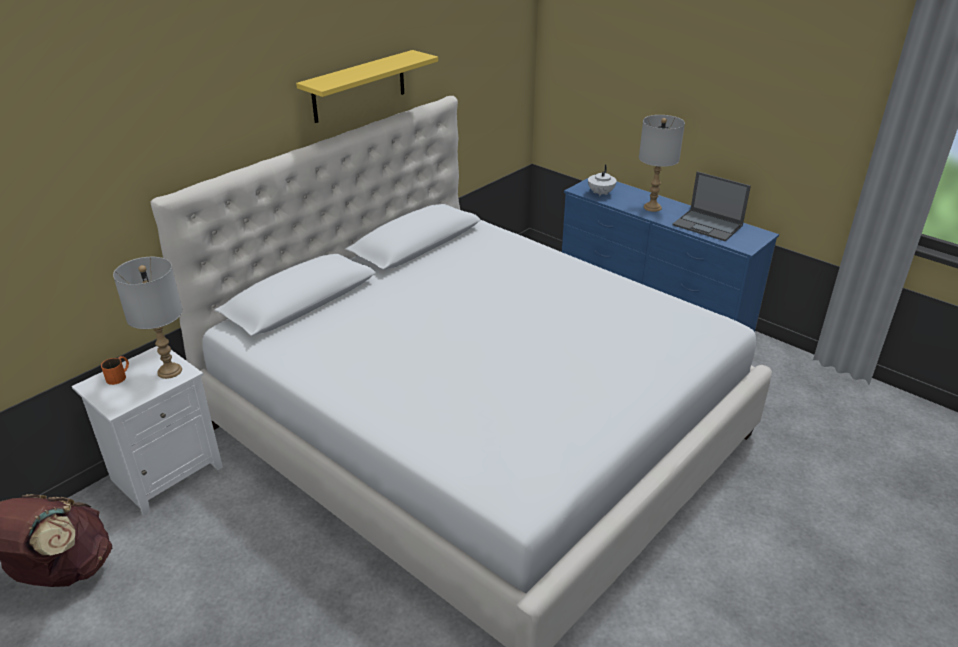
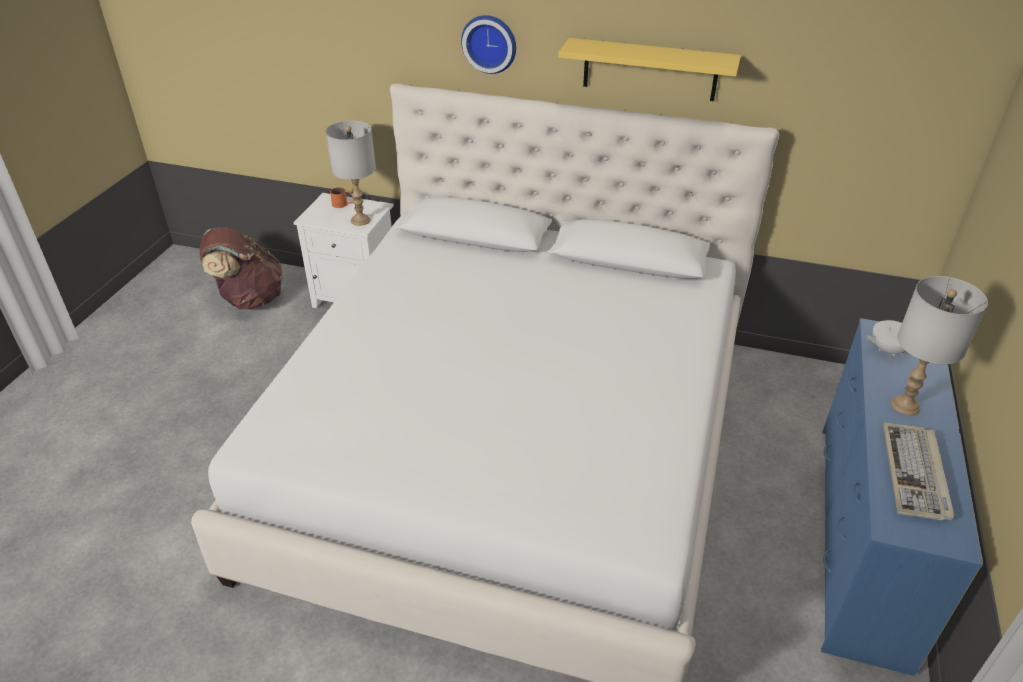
camera: 65 degrees right, 5 degrees up
laptop [673,171,751,241] -> keyboard [883,423,954,520]
none -> wall clock [461,15,516,74]

